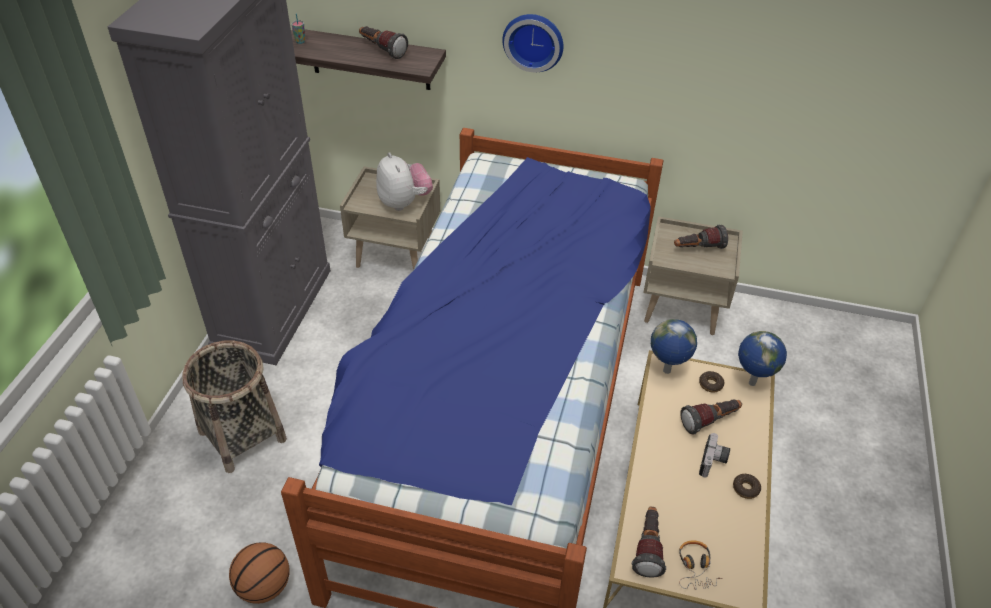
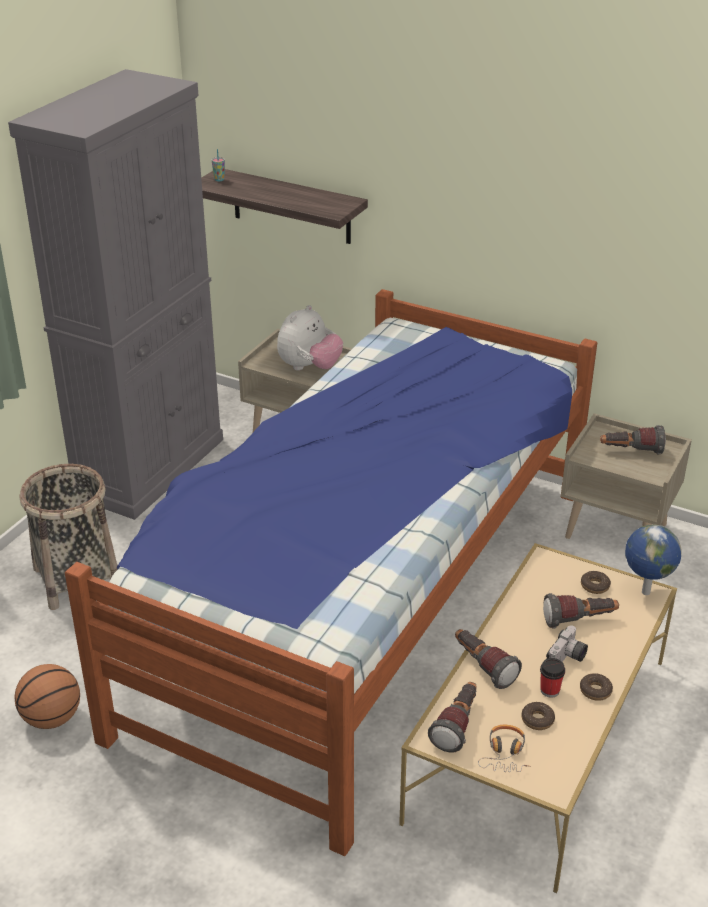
camera: 15 degrees right, 10 degrees down
flashlight [359,26,408,59] -> flashlight moved to [455,629,522,689]
plush toy [376,152,433,211] -> plush toy turned 45 degrees clockwise [277,305,343,371]
wall clock [502,14,563,72] -> none
globe [651,319,697,374] -> none
none -> donut [521,702,555,730]
none -> cup [540,658,565,698]

